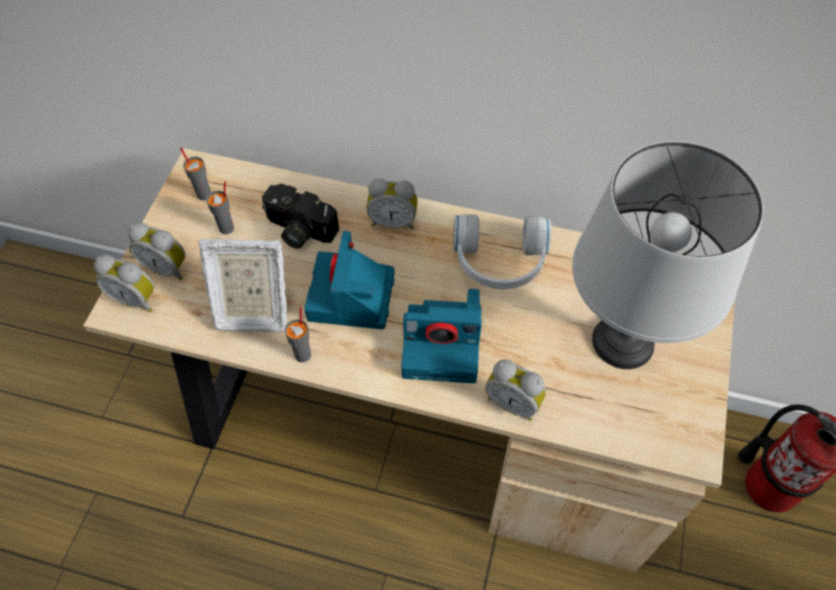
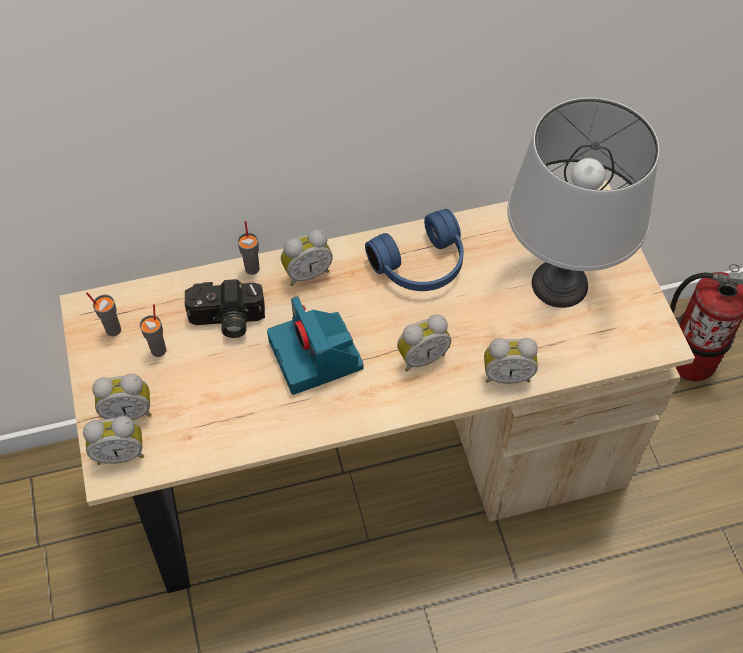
camera: 30 degrees left, 0 degrees up
picture frame [198,239,287,332] -> none
grey cup [285,308,311,362] -> grey cup moved to [238,221,260,275]
camera [401,289,482,383] -> alarm clock [397,315,451,372]
white headphones [453,214,551,289] -> blue headphones [365,209,464,291]

